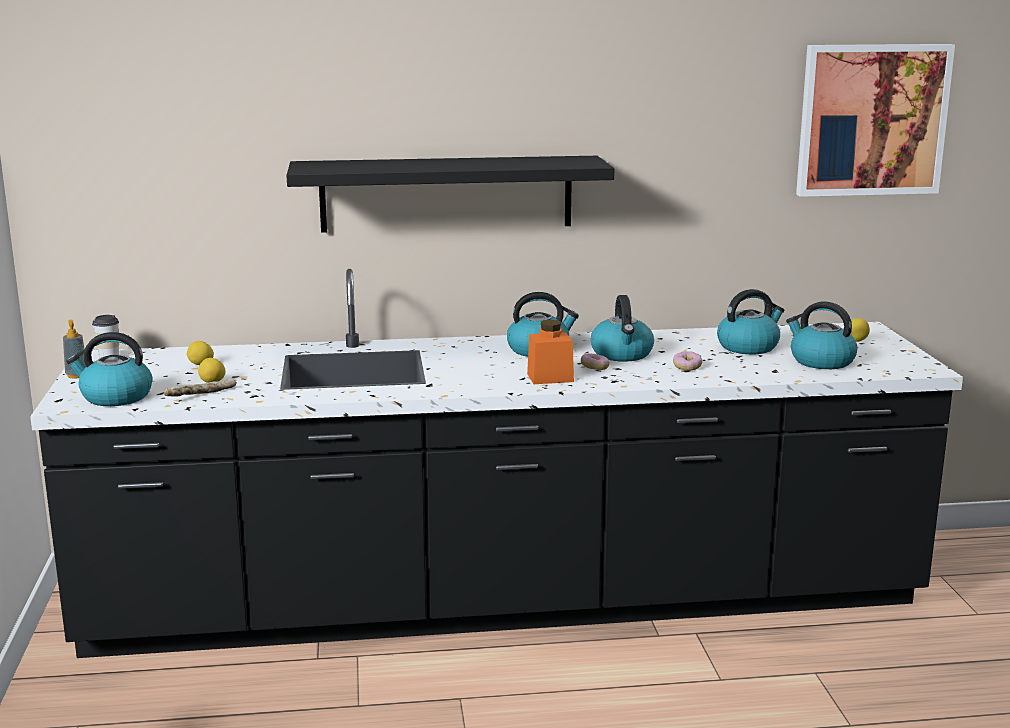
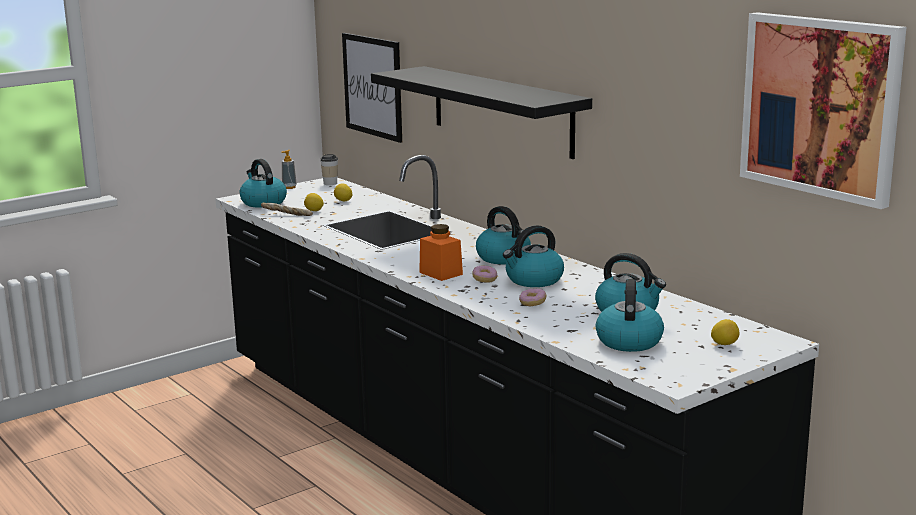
camera: 60 degrees right, 0 degrees up
none -> picture [342,33,402,143]

